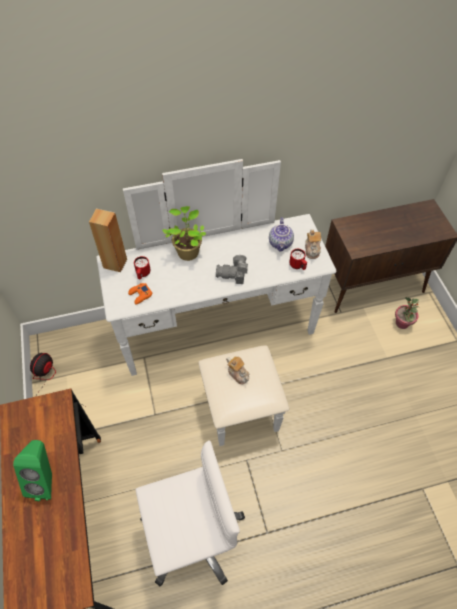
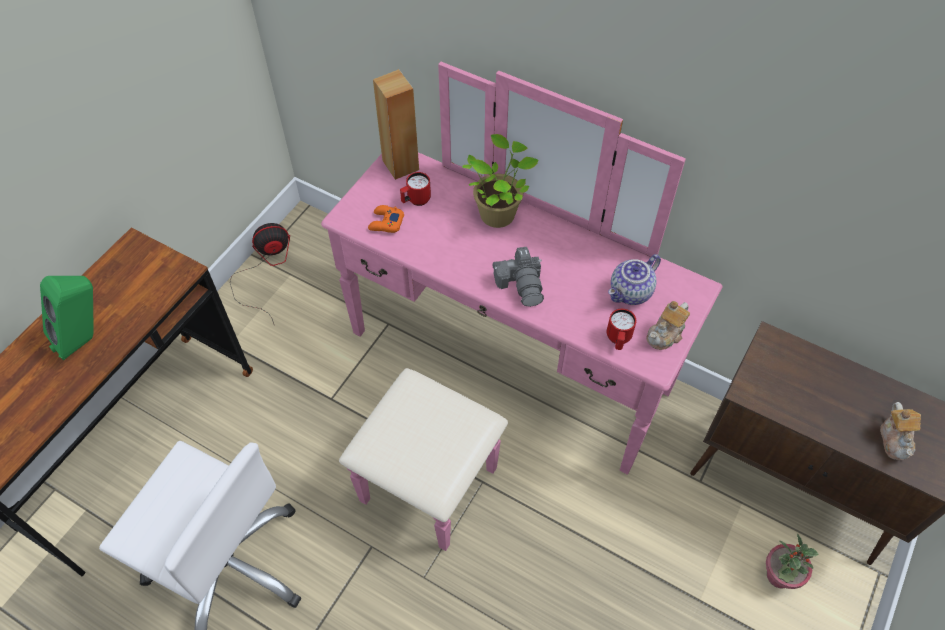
camera: 45 degrees right, 0 degrees up
white dresser [96,159,336,446] -> pink dresser [321,62,723,551]
camera [216,254,248,284] -> camera turned 150 degrees counterclockwise [493,247,544,307]
teapot [226,357,250,384] -> teapot moved to [880,402,921,460]

